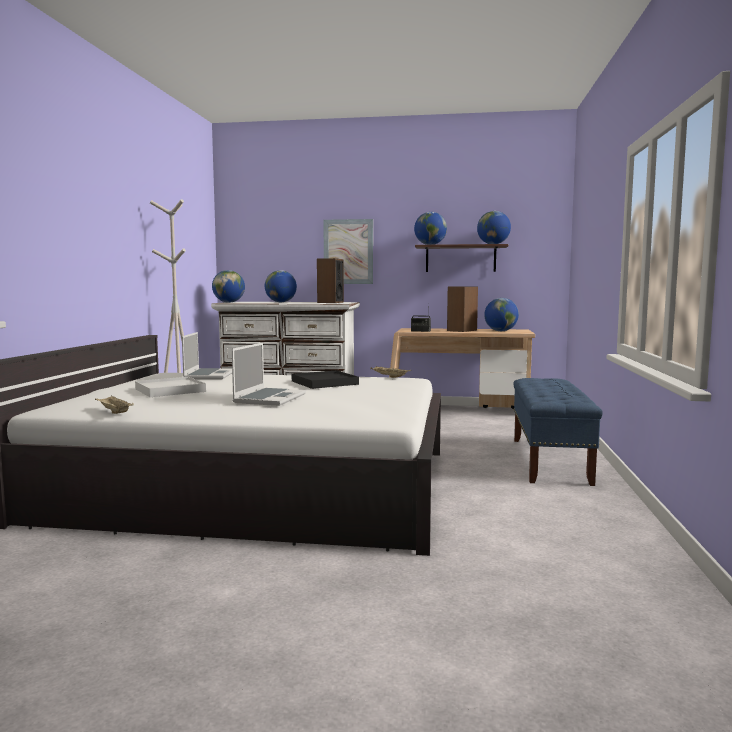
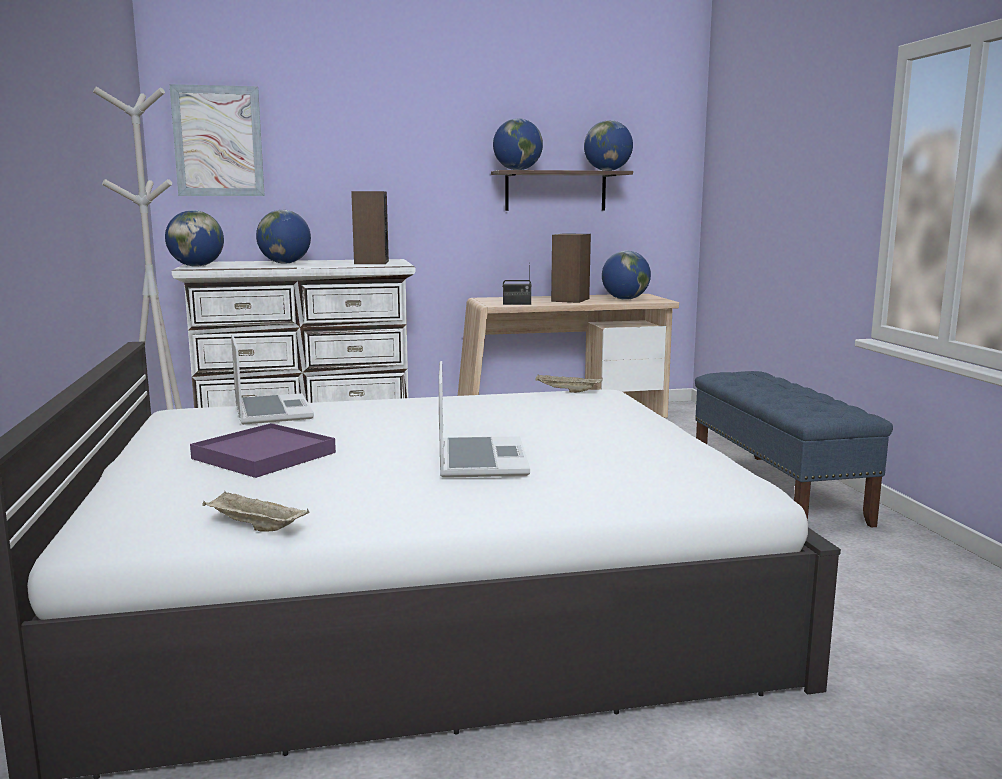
camera: 20 degrees left, 5 degrees up
white tray [135,377,206,397] -> purple tray [190,423,336,478]
black tray [292,371,359,389] -> none
picture [323,219,373,284] -> picture moved to [169,84,265,196]

